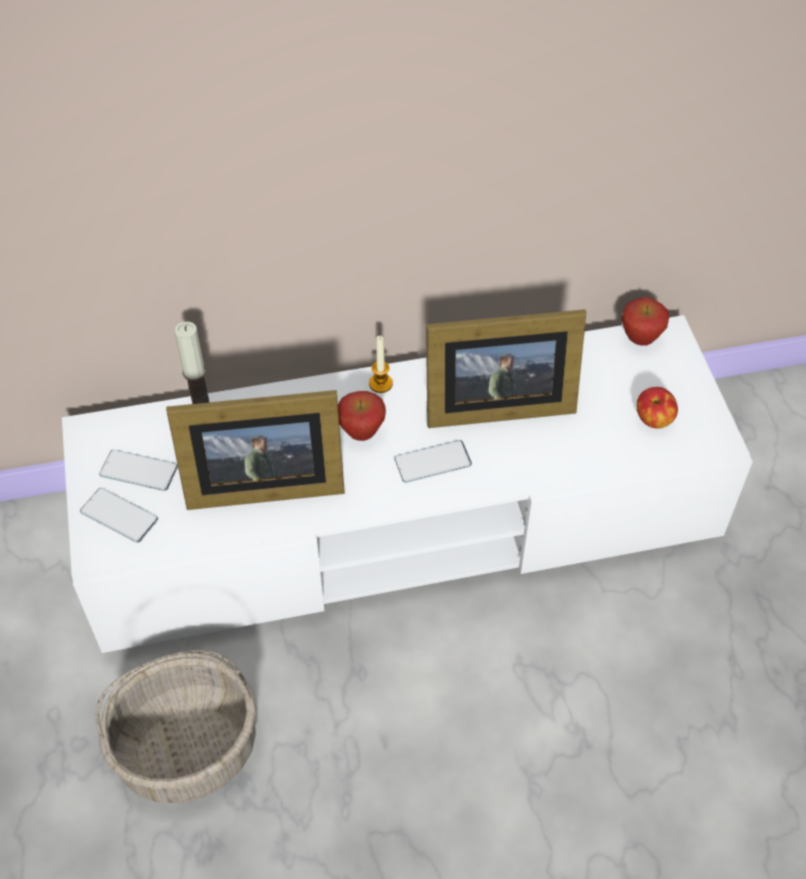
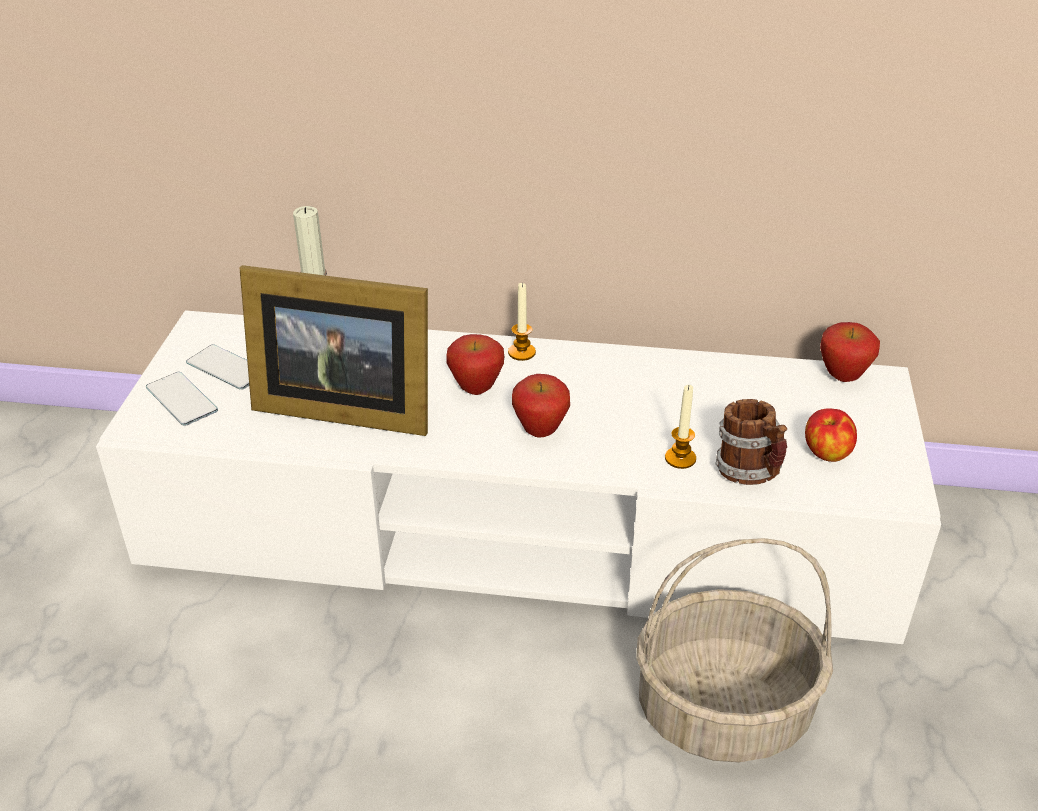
camera: 20 degrees right, 15 degrees down
basket [95,650,256,803] -> basket moved to [636,538,833,762]
phone [394,440,472,483] -> apple [512,374,570,438]
picture frame [426,309,586,428] -> none
none -> candle [665,385,696,469]
none -> mug [715,399,787,485]

